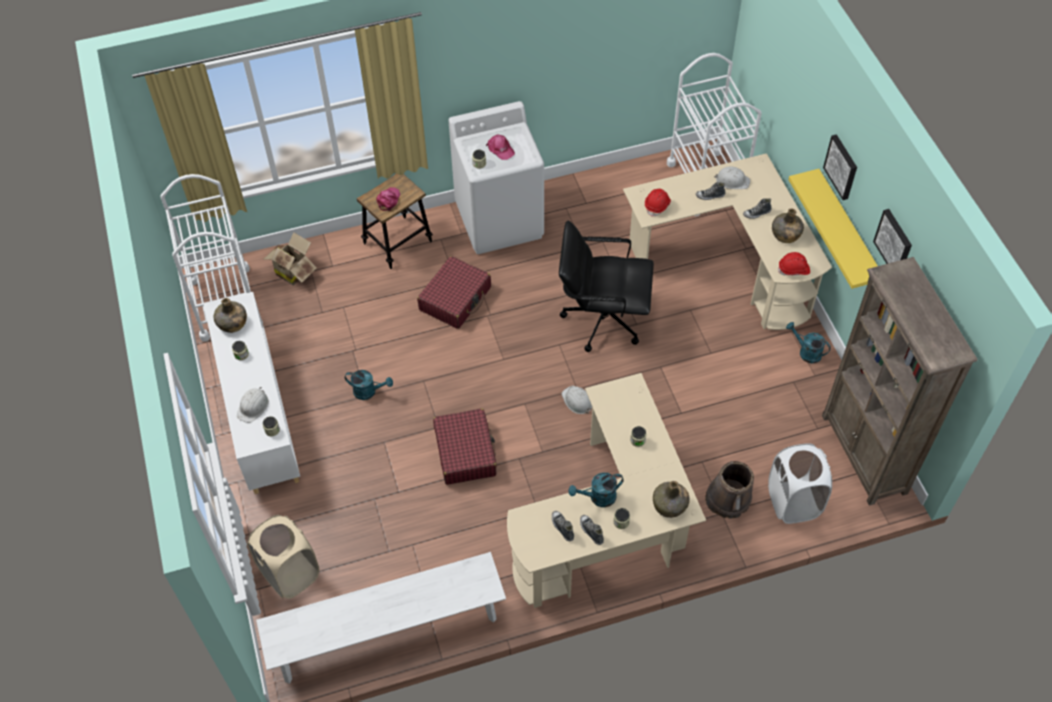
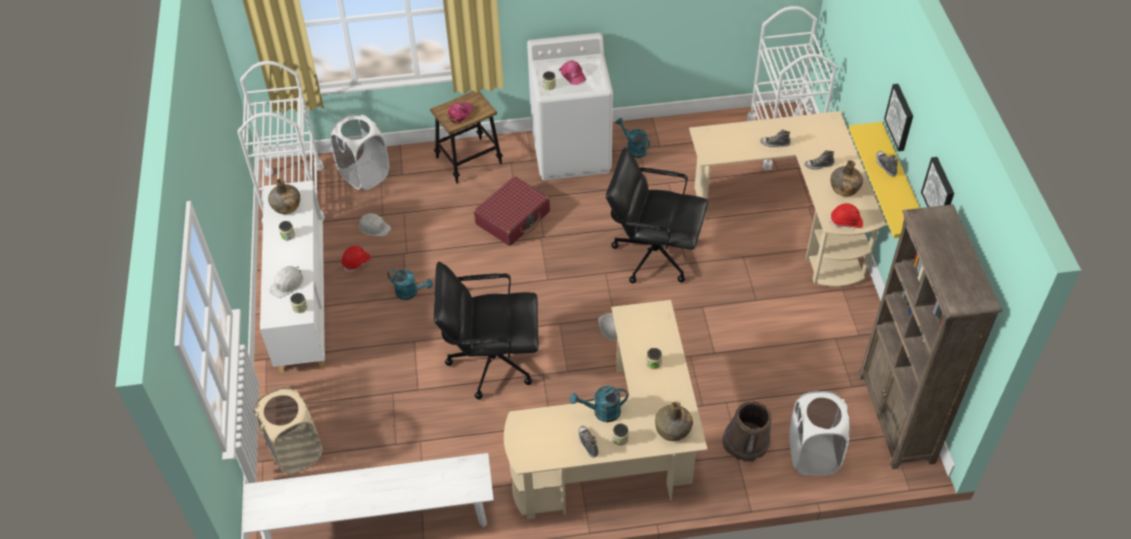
camera: 10 degrees right, 5 degrees down
cardboard box [263,233,317,285] -> white laundry basket [330,115,389,190]
red suitcase [433,408,497,485] -> black office chair [434,262,539,400]
shoe [552,511,574,541] -> shoe moved to [876,151,898,177]
red hard hat [645,189,671,217] -> red hard hat moved to [342,246,371,273]
white hard hat [714,166,750,189] -> white hard hat moved to [357,213,391,237]
turquoise watering can [786,322,831,363] -> turquoise watering can moved to [615,118,650,158]

